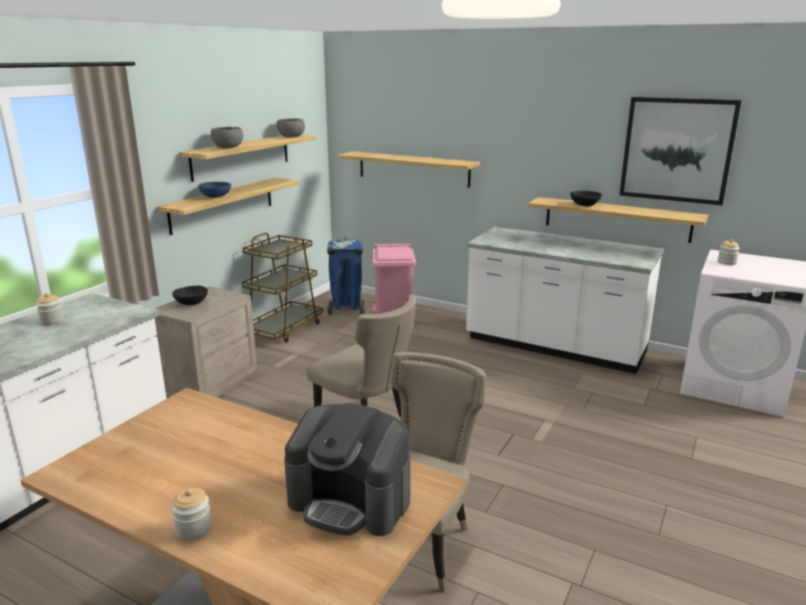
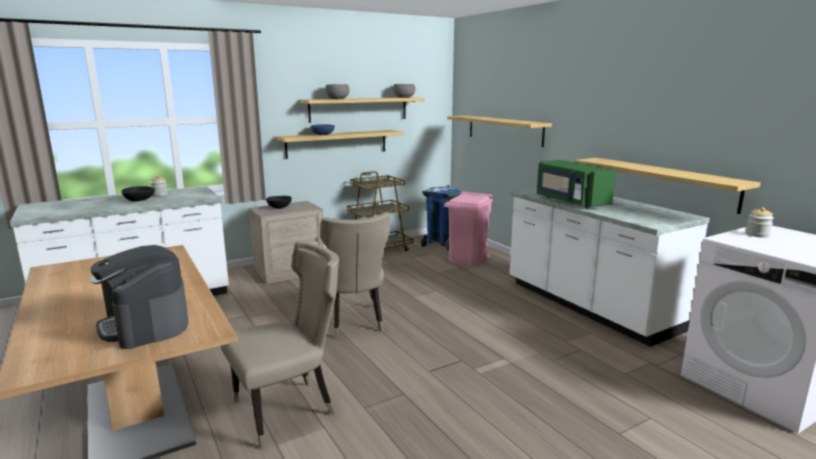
camera: 30 degrees right, 5 degrees down
jar [171,488,212,541] -> none
black bowl [570,191,602,206] -> black bowl moved to [121,186,155,201]
picture [619,97,742,205] -> none
none -> green microwave [537,160,616,209]

